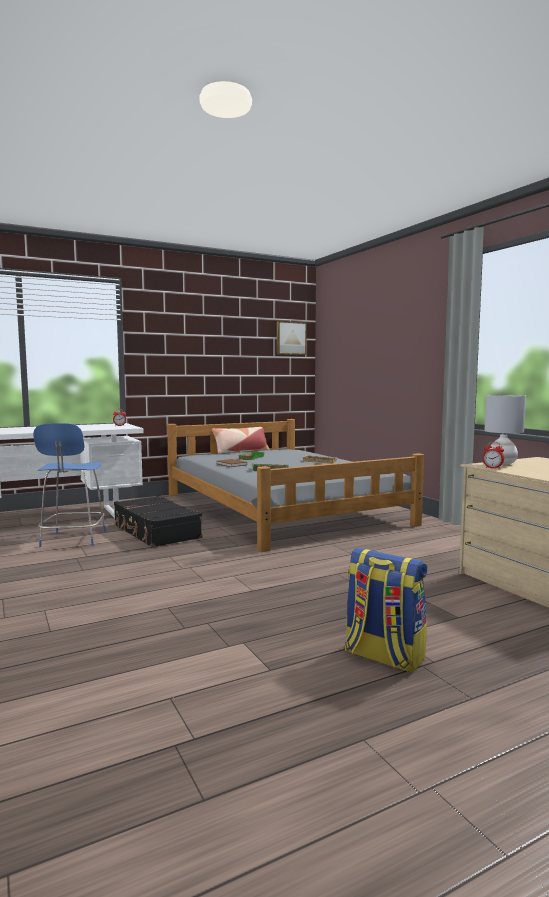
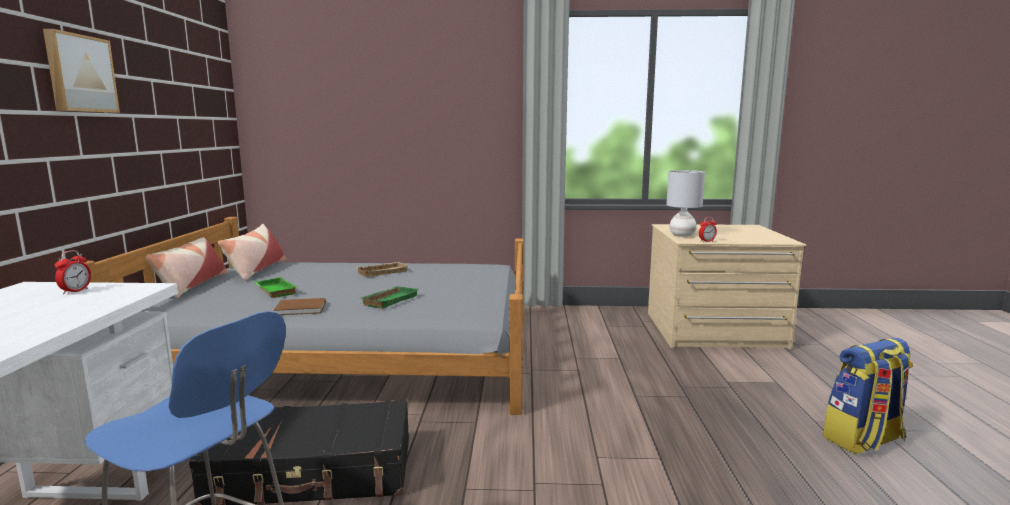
camera: 60 degrees left, 5 degrees up
picture [277,321,307,355] -> picture moved to [43,29,120,113]
none -> pillow [218,224,286,281]

